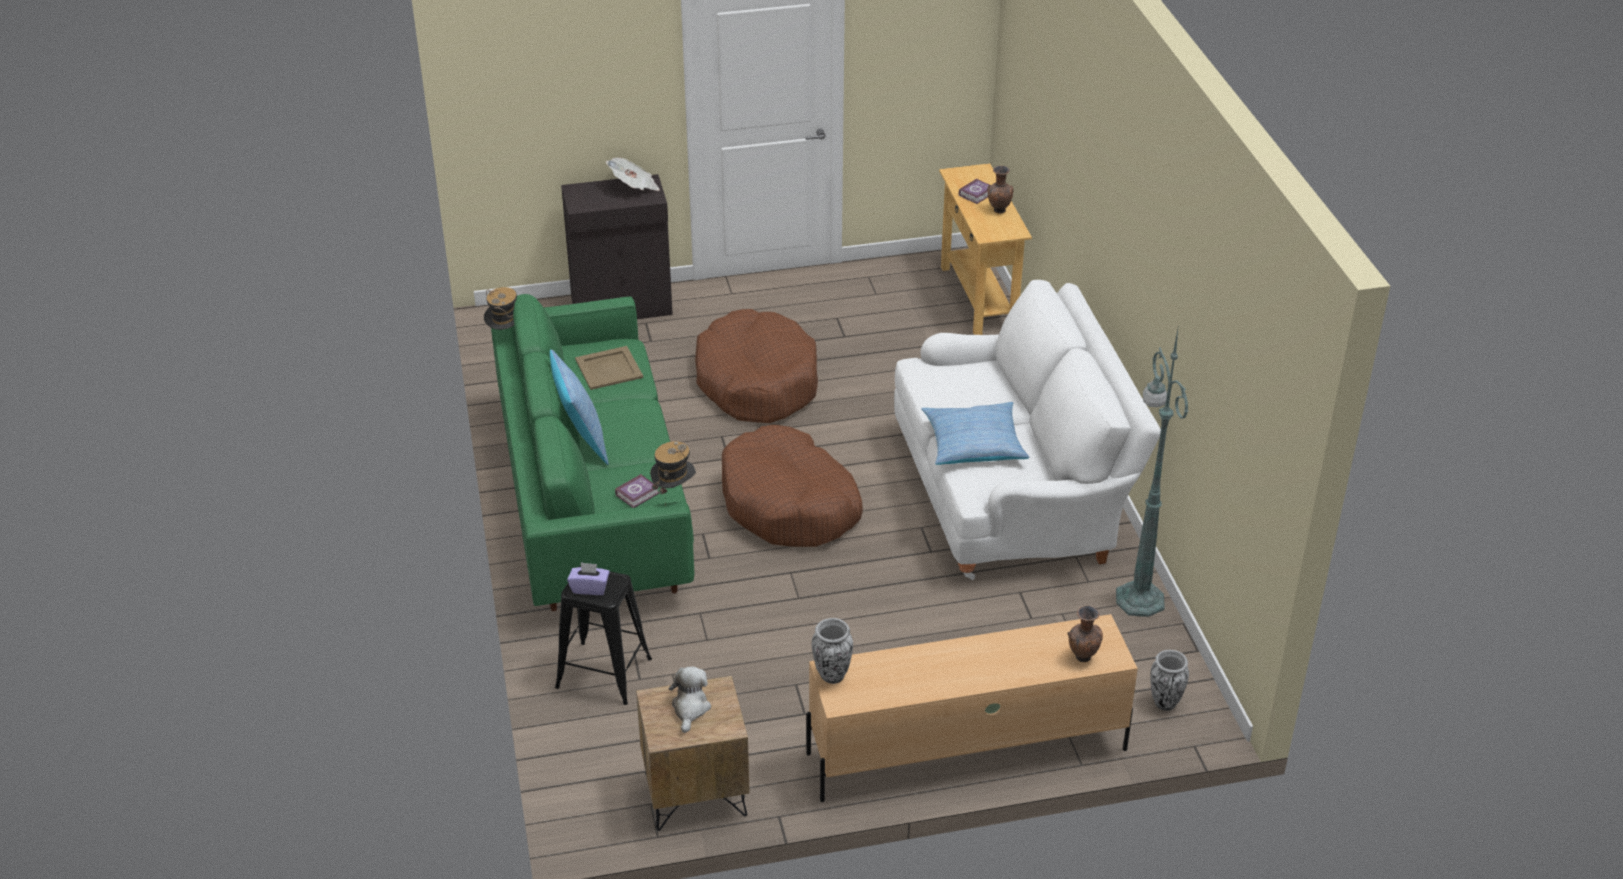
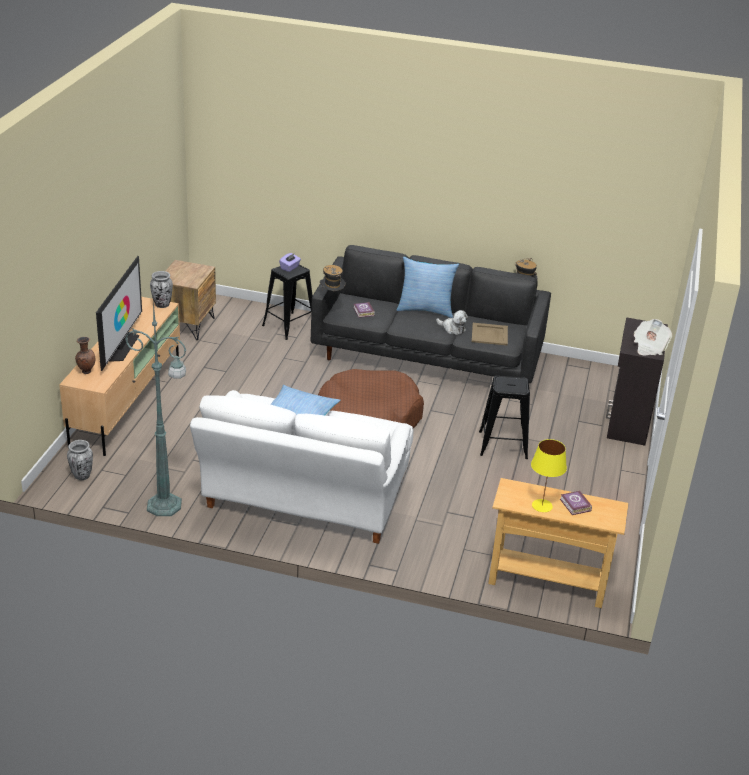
camera: 115 degrees right, 5 degrees down
green sofa [491,294,694,611] -> black sofa [311,245,551,383]
plush toy [669,666,711,733] -> plush toy moved to [436,310,468,335]
brown dog bed [695,309,818,423] -> black stool [479,376,530,459]
brown vase [987,166,1014,213] -> yellow table lamp [531,439,567,512]
none -> television [96,256,142,371]

